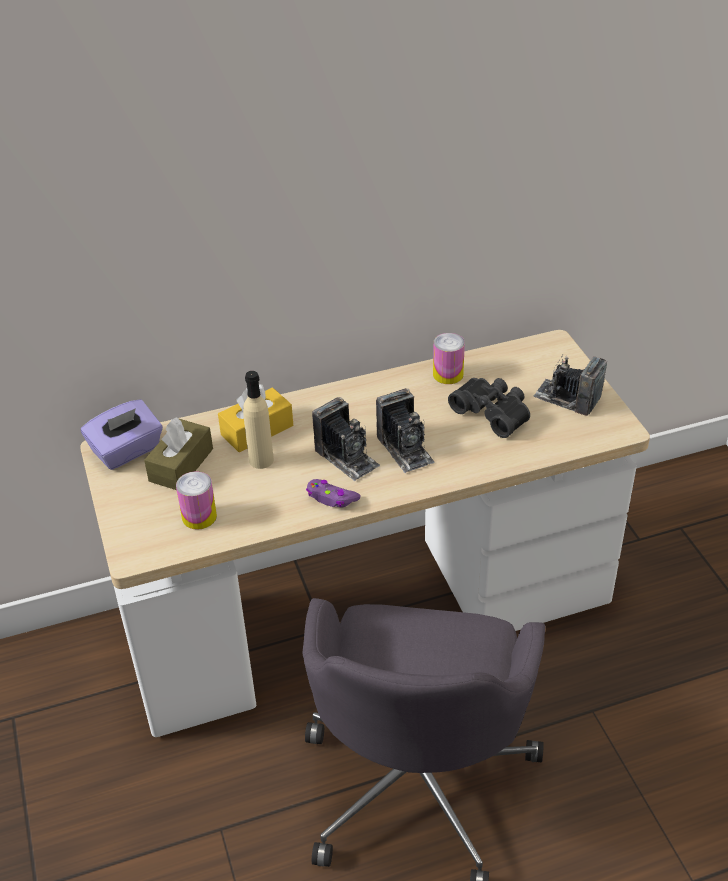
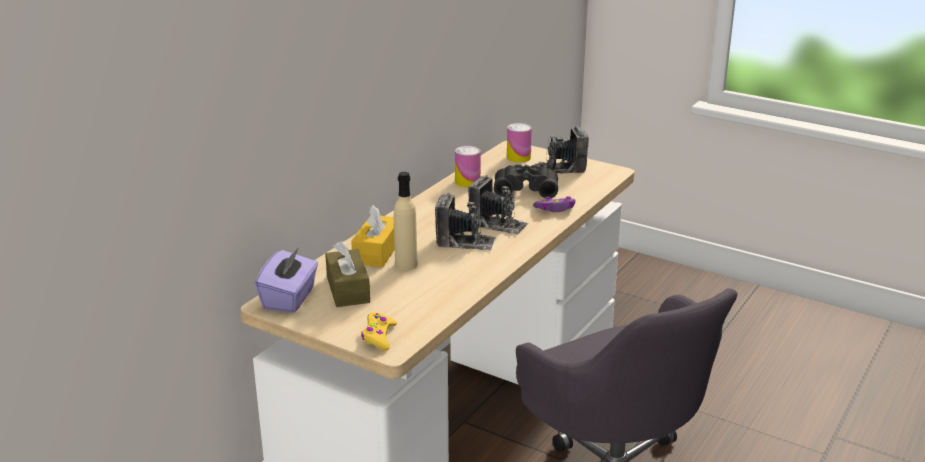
camera: 40 degrees left, 15 degrees down
can [176,471,217,530] -> can moved to [507,123,532,162]
purple game controller [306,479,361,508] -> purple game controller moved to [533,196,576,212]
none -> yellow game controller [361,312,397,351]

